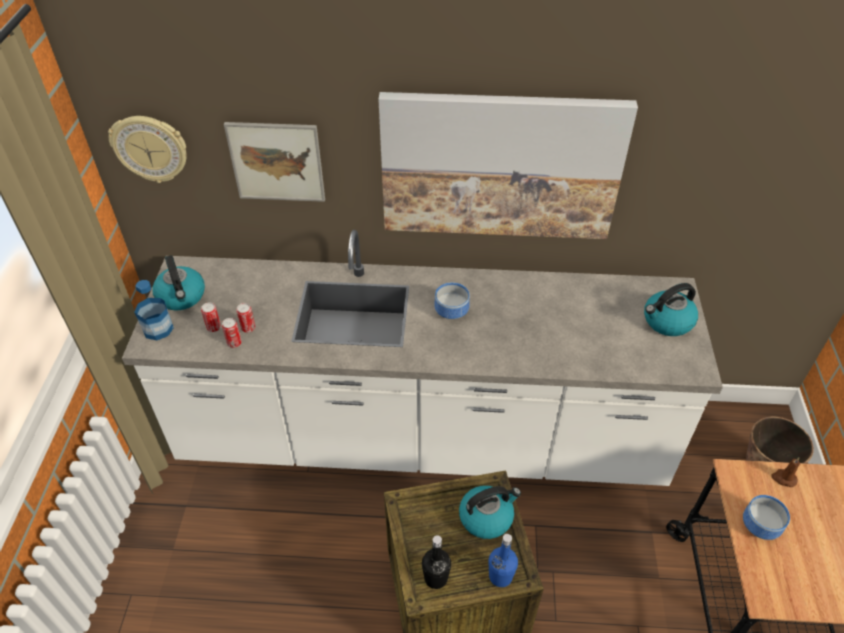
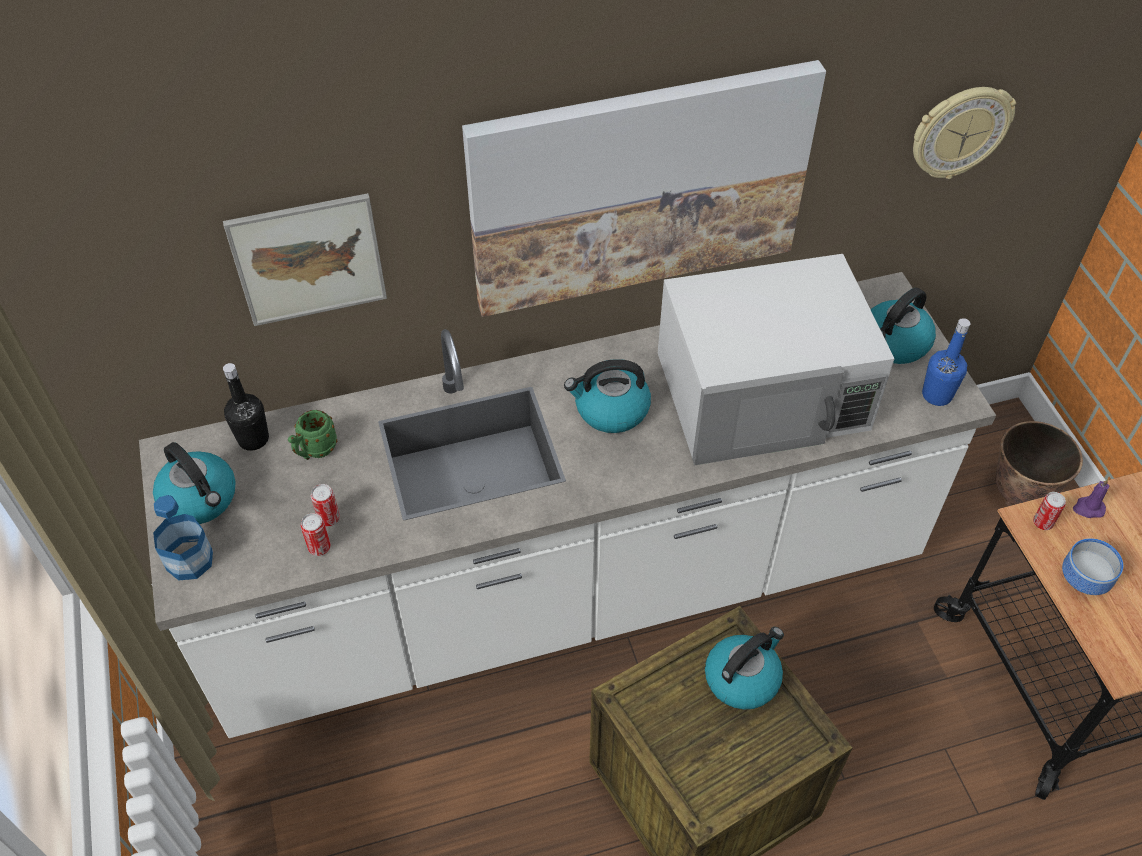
camera: 20 degrees left, 5 degrees up
wall clock [108,116,187,183] -> wall clock moved to [913,87,1016,179]
can [201,302,221,332] -> can moved to [1033,492,1066,530]
black bottle [422,535,451,589] -> black bottle moved to [223,363,269,451]
bowl [434,283,470,319] -> kettle [564,359,651,433]
blue bottle [489,534,518,587] -> blue bottle moved to [922,318,970,406]
brown candle [771,458,801,487] -> purple candle [1073,479,1109,518]
none -> green mug [288,410,337,460]
none -> white microwave [658,254,894,465]

